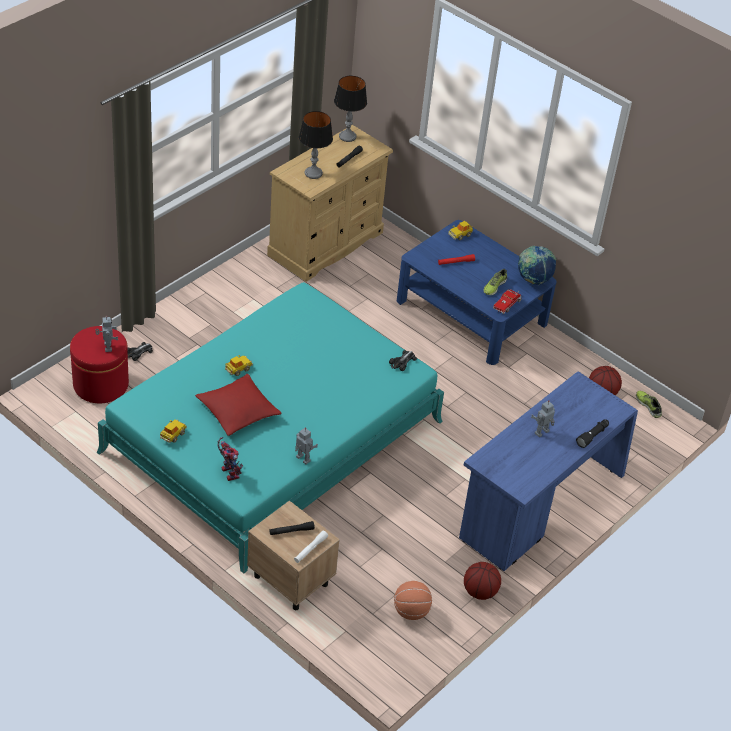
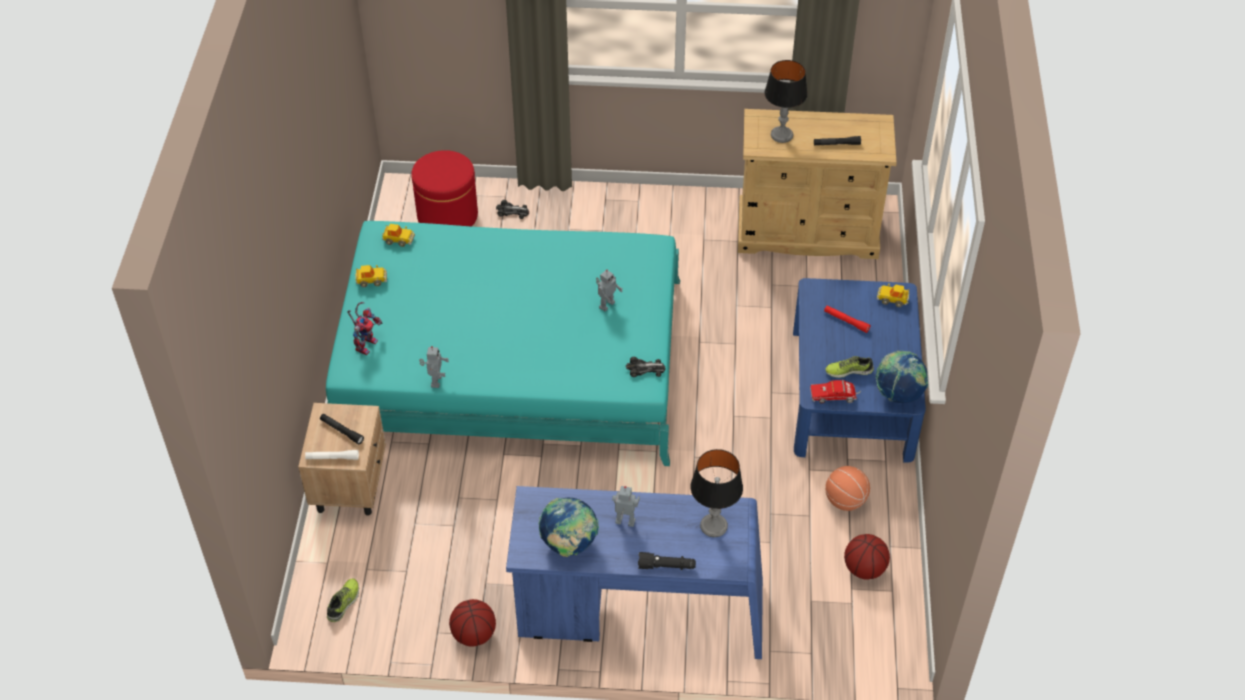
camera: 55 degrees right, 5 degrees up
toy robot [95,316,118,352] -> toy robot moved to [596,269,623,311]
red pillow [195,374,282,436] -> none
toy car [225,355,253,376] -> toy car moved to [382,224,415,247]
table lamp [334,76,367,142] -> table lamp moved to [691,449,743,537]
basketball [394,581,432,620] -> basketball moved to [825,466,870,511]
shoe [636,391,662,418] -> shoe moved to [327,578,359,622]
none -> globe [538,497,599,557]

